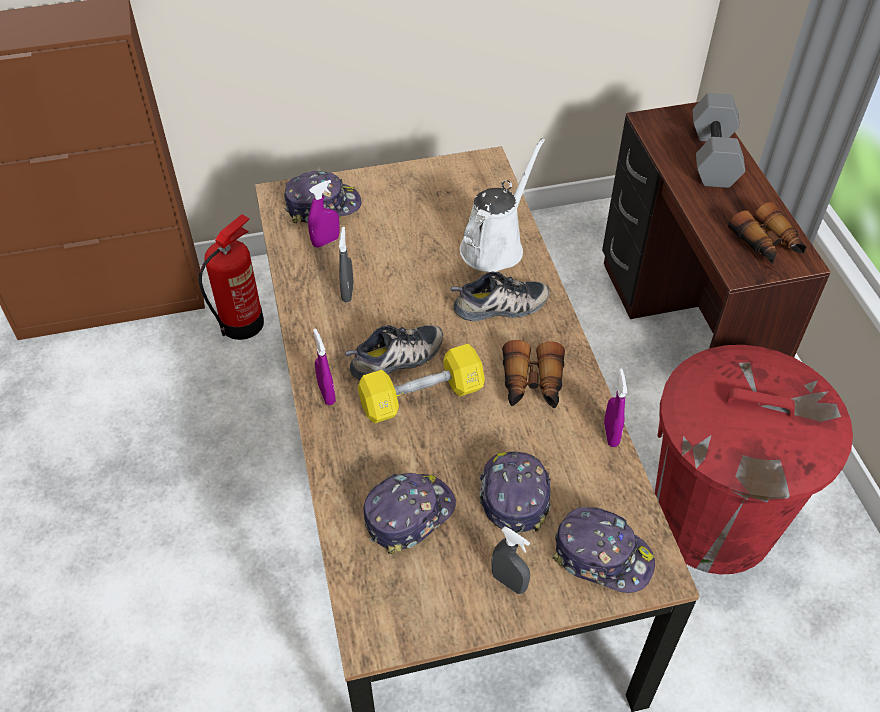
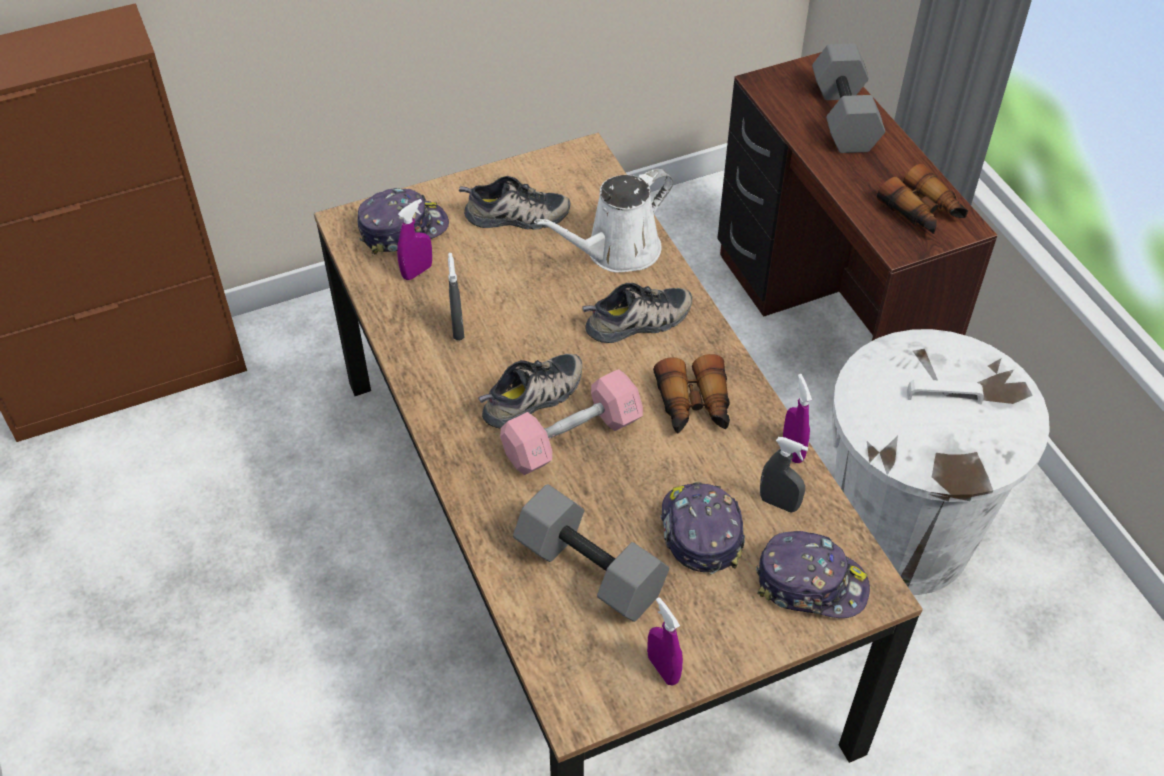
camera: 10 degrees left, 0 degrees up
fire extinguisher [199,214,264,340] -> none
purple spray bottle [313,328,336,405] -> purple spray bottle moved to [647,597,683,685]
yellow dumbbell [358,344,485,423] -> pink dumbbell [500,369,643,475]
cap [363,473,456,554] -> grey dumbbell [513,484,669,622]
white watering can [460,138,545,272] -> white watering can turned 150 degrees counterclockwise [534,168,673,273]
grey spray bottle [491,526,530,594] -> grey spray bottle moved to [760,437,808,513]
red trash can [655,345,853,574] -> white trash can [832,329,1050,595]
none -> shoe [459,176,571,230]

